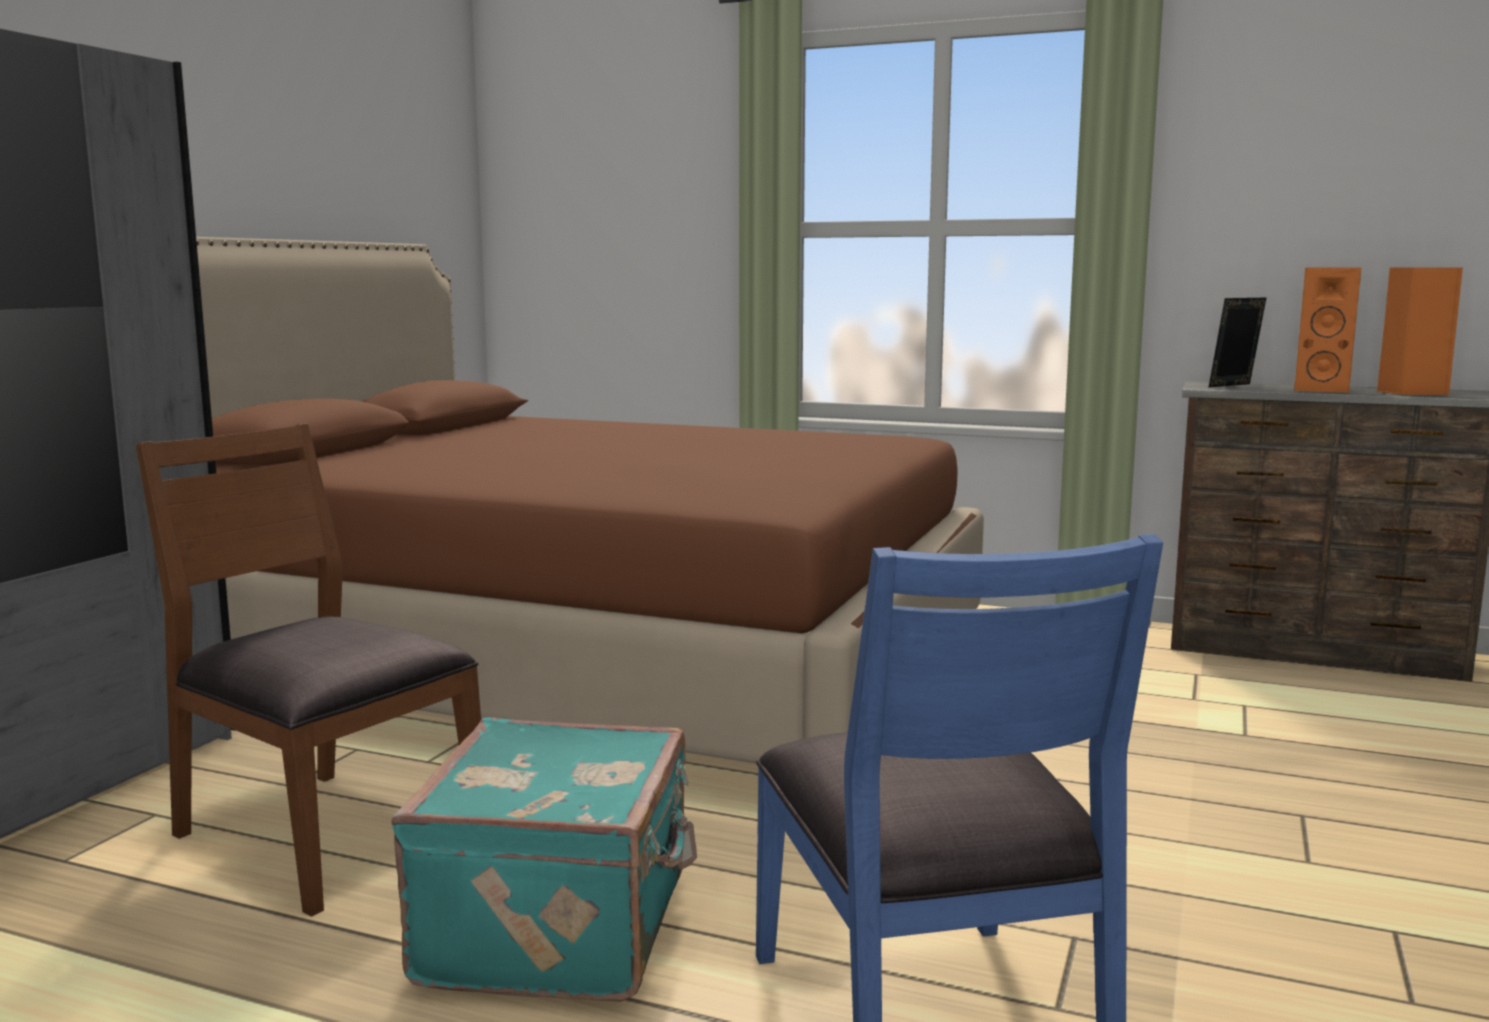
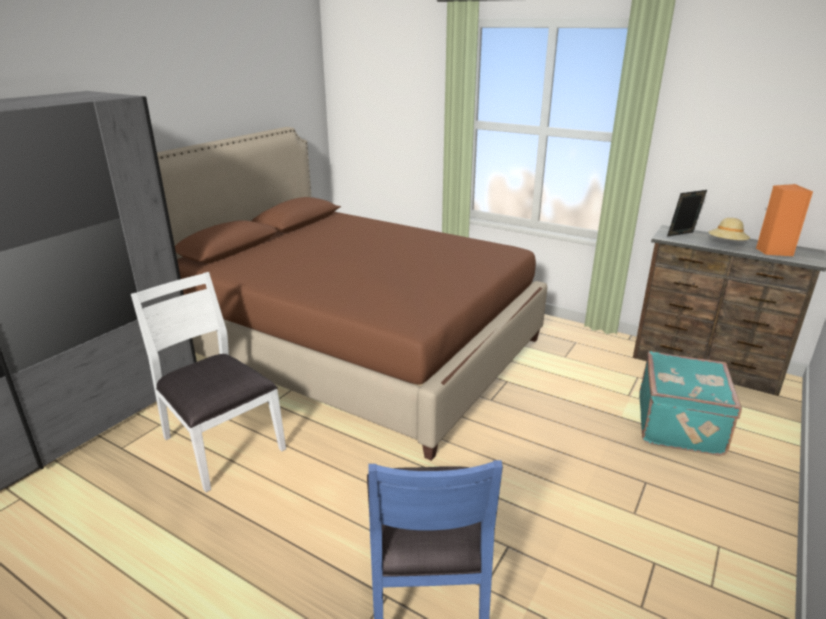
camera: 10 degrees right, 15 degrees up
brown chair [135,423,481,917] -> white chair [131,272,286,492]
turquoise suitcase [391,717,697,1002] -> turquoise suitcase moved to [639,351,742,456]
orange speaker [1294,267,1362,393] -> beige hat [708,218,750,240]

